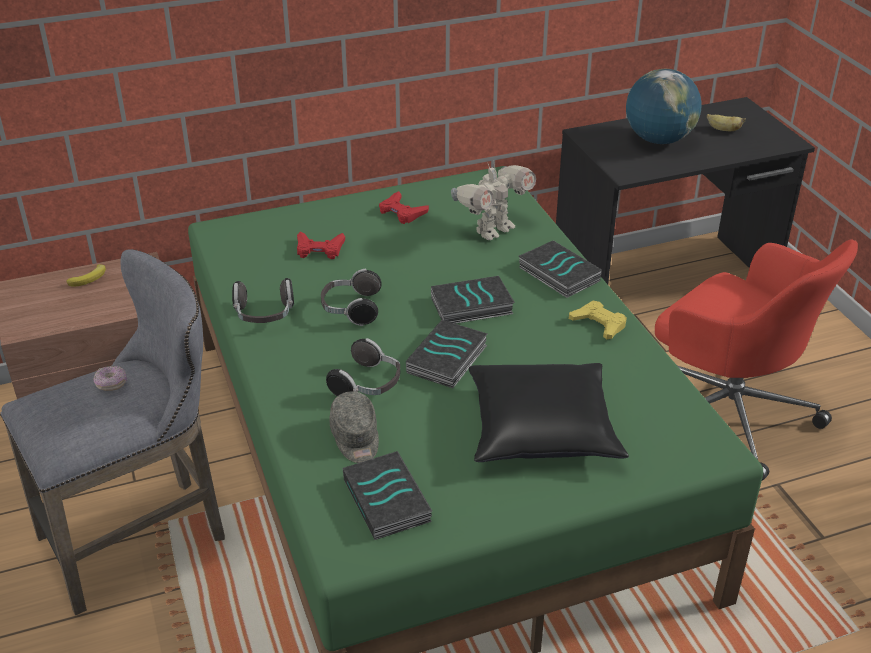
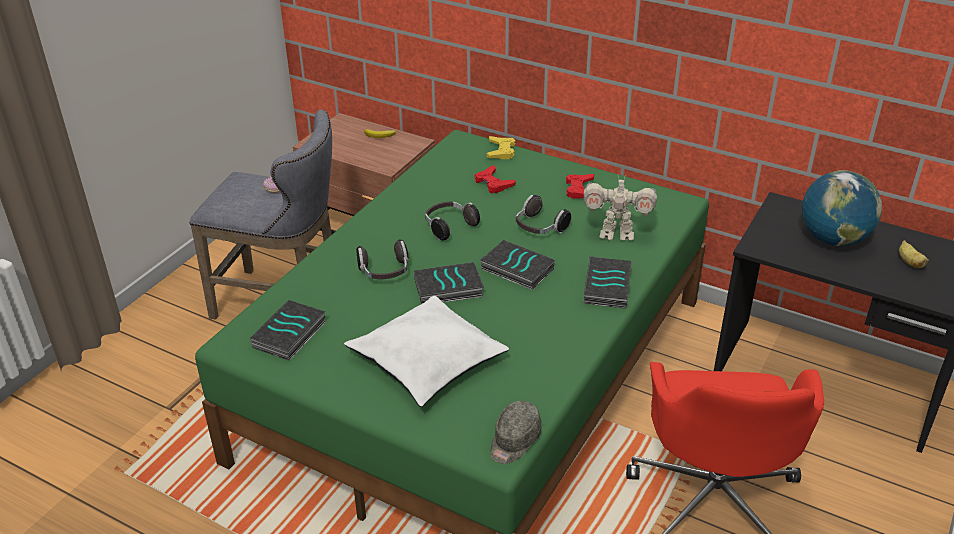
camera: 50 degrees right, 0 degrees up
headphones [232,278,294,323] -> headphones moved to [516,195,571,234]
grey cap [329,391,379,463] -> grey cap moved to [490,401,542,464]
black pillow [469,363,629,462] -> white pillow [344,296,509,407]
yellow game controller [569,301,627,340] -> yellow game controller moved to [487,136,515,159]

